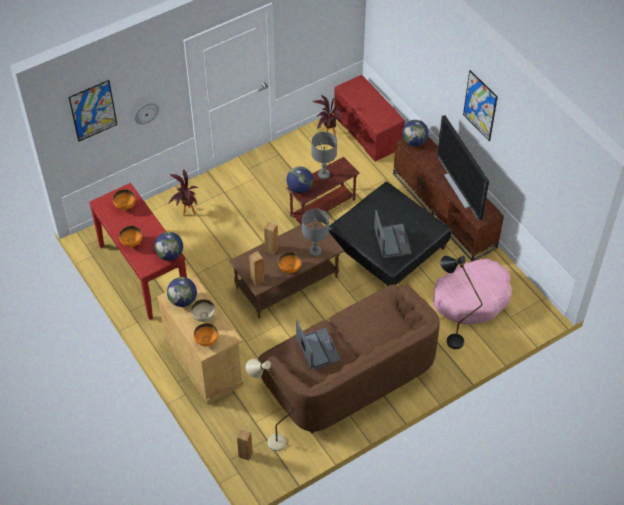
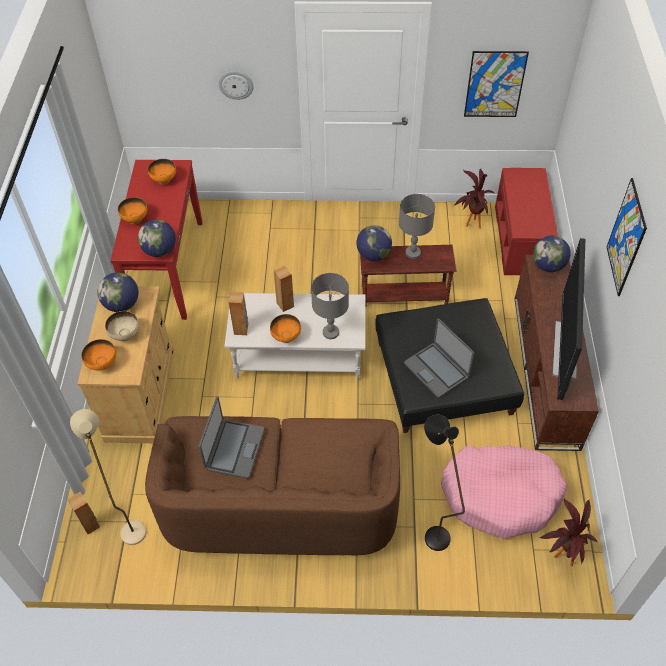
camera: 35 degrees right, 0 degrees up
picture [68,80,117,142] -> picture moved to [464,51,529,117]
potted plant [169,169,198,216] -> potted plant moved to [540,498,598,567]
brown coffee table [229,221,344,318] -> white coffee table [224,293,366,381]
laptop [374,210,412,258] -> laptop turned 120 degrees clockwise [404,318,474,398]

